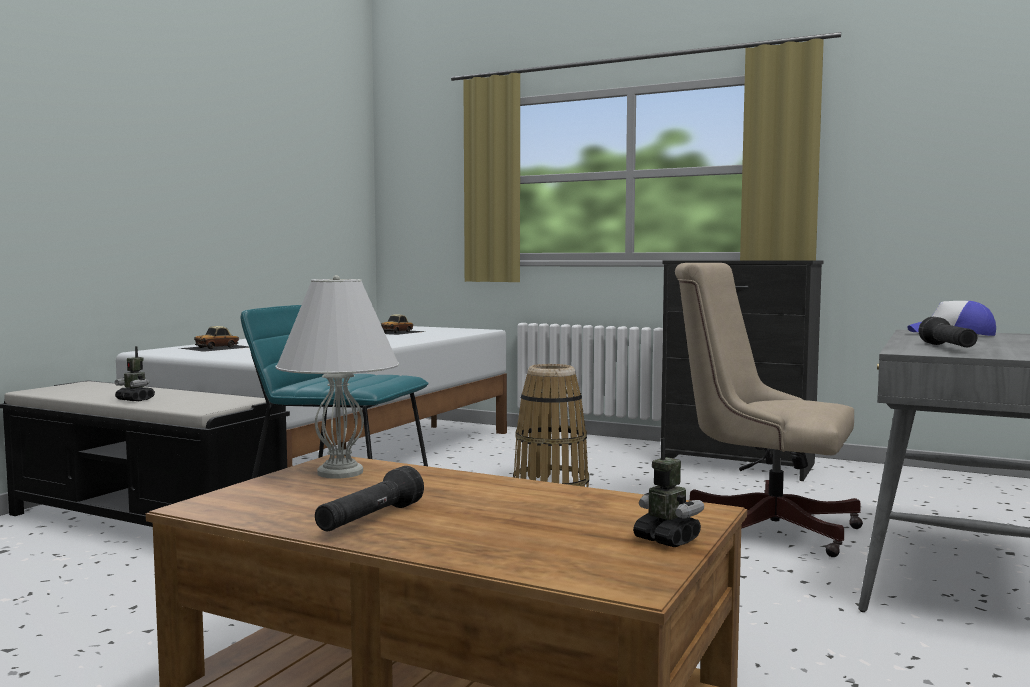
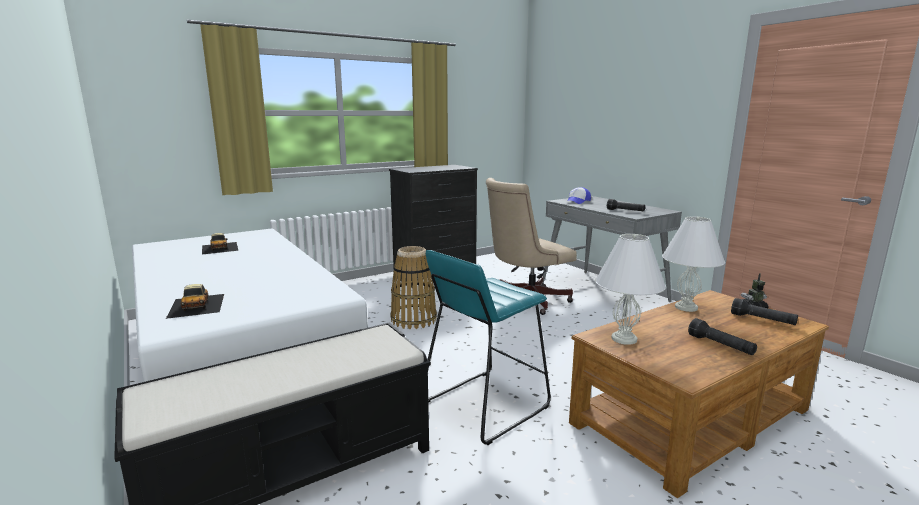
camera: 60 degrees left, 10 degrees up
toy robot [115,346,155,401] -> none
none -> white table lamp [662,216,725,312]
none -> black flashlight [731,298,798,325]

